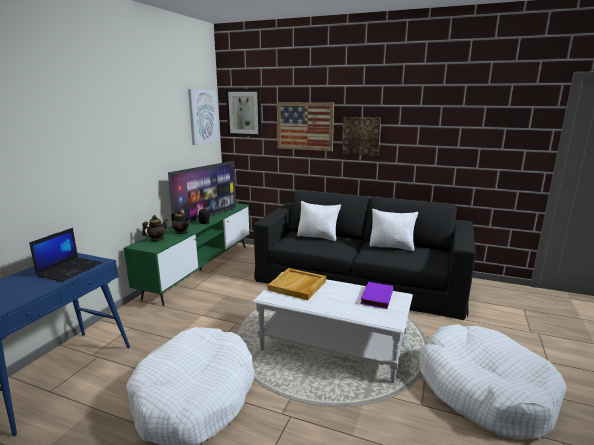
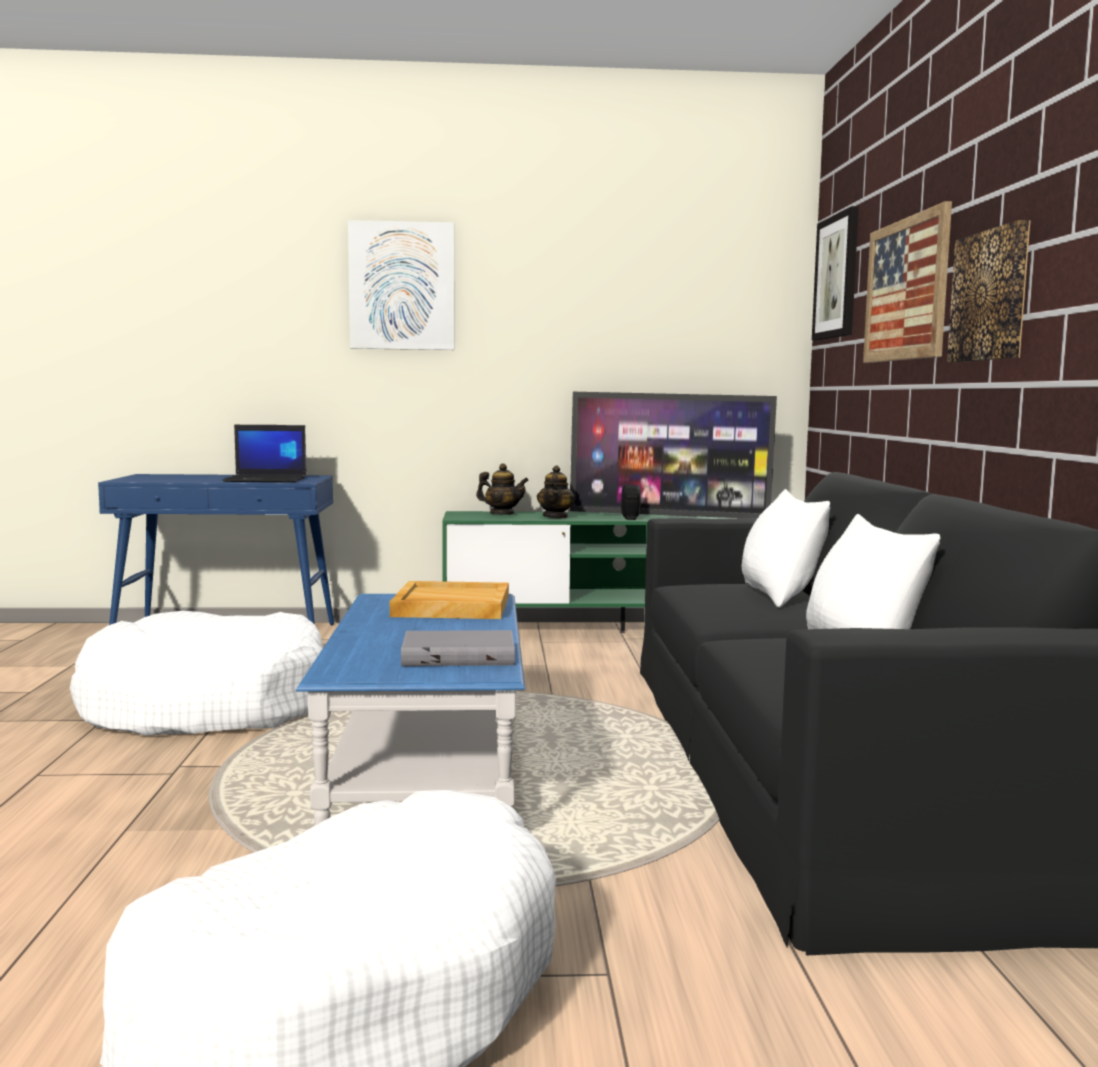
camera: 65 degrees right, 10 degrees down
picture [188,89,219,145] -> picture moved to [348,220,454,350]
white coffee table [252,272,413,383] -> blue coffee table [296,594,525,825]
purple book [360,282,393,309] -> grey book [401,630,515,666]

